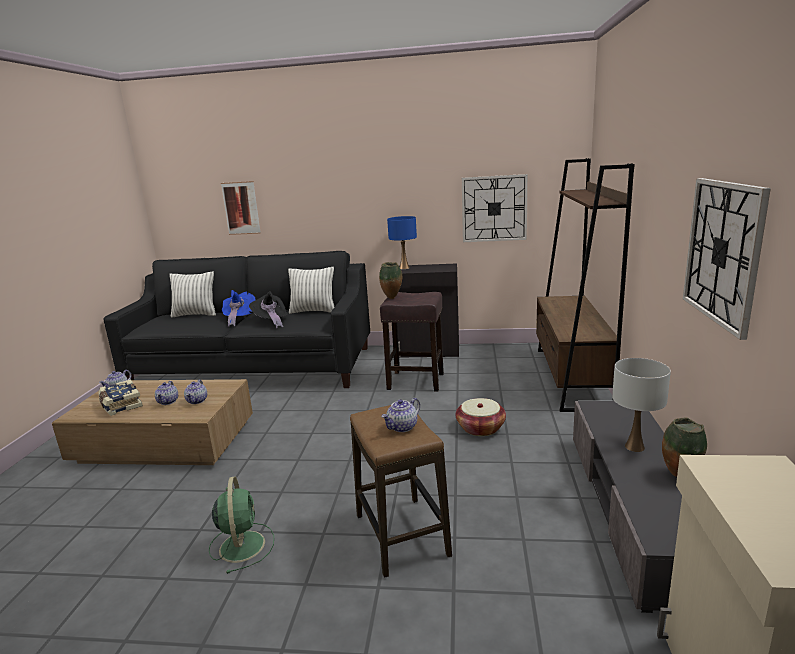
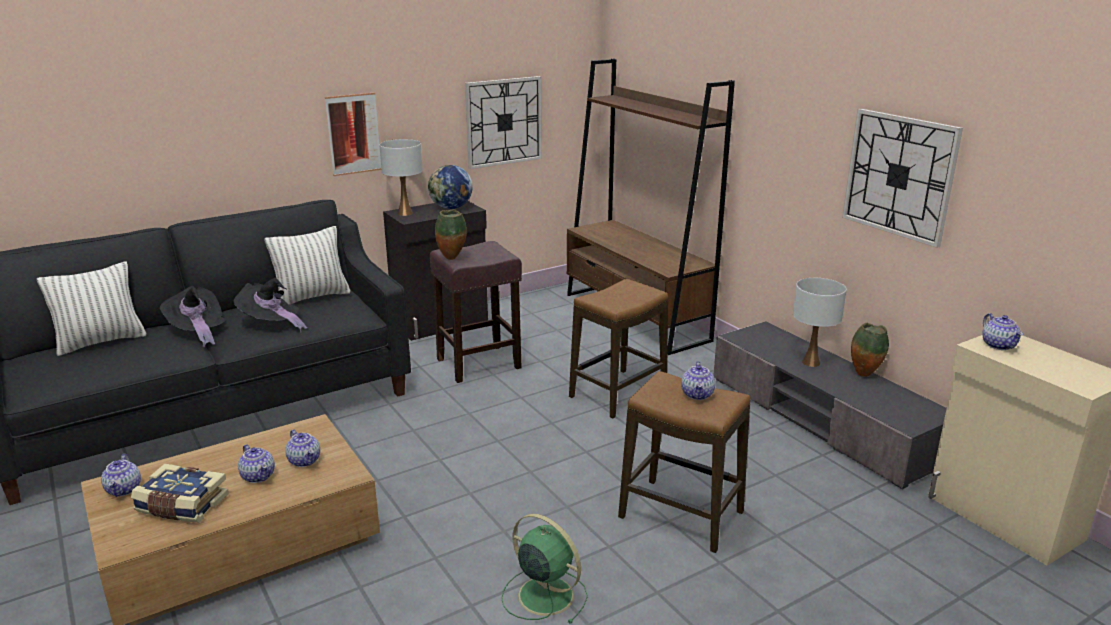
camera: 40 degrees left, 5 degrees up
picture [221,181,261,235] -> picture moved to [325,93,382,176]
blue hat [222,290,256,327] -> black hat [160,286,226,347]
blue table lamp [387,216,417,269] -> white table lamp [379,139,423,216]
basket [456,398,506,436] -> stool [569,279,668,419]
none -> globe [428,165,472,209]
none -> teapot [982,313,1023,350]

